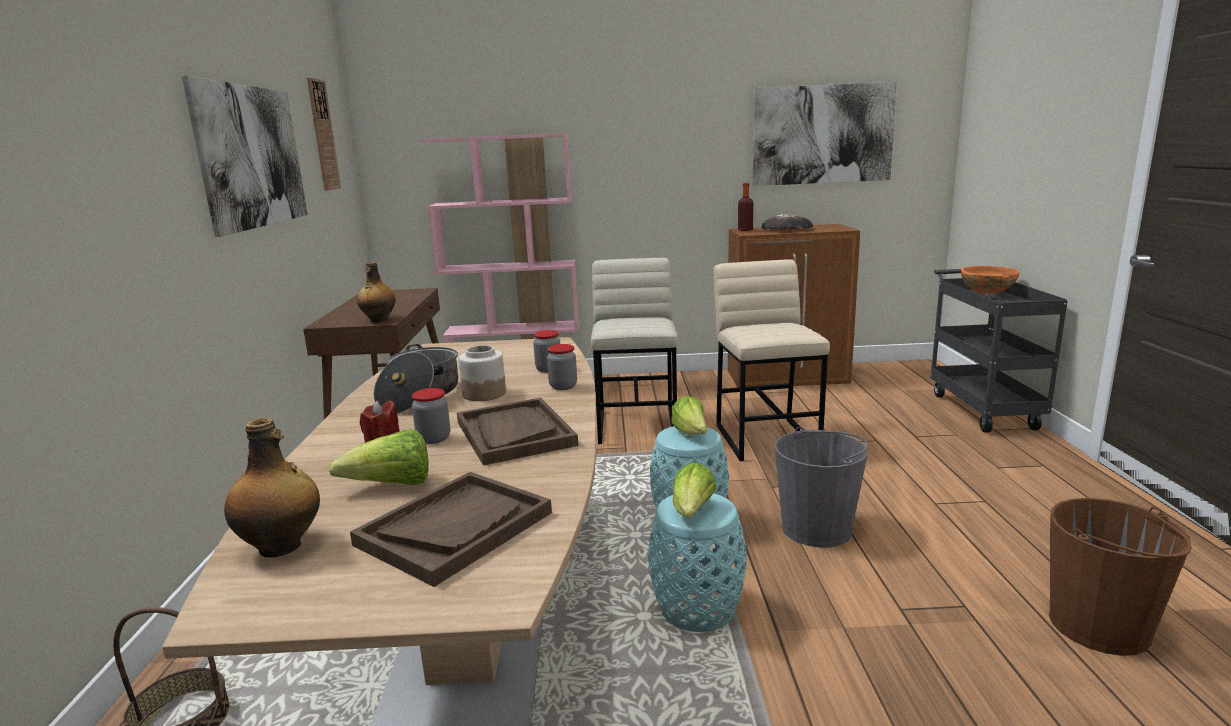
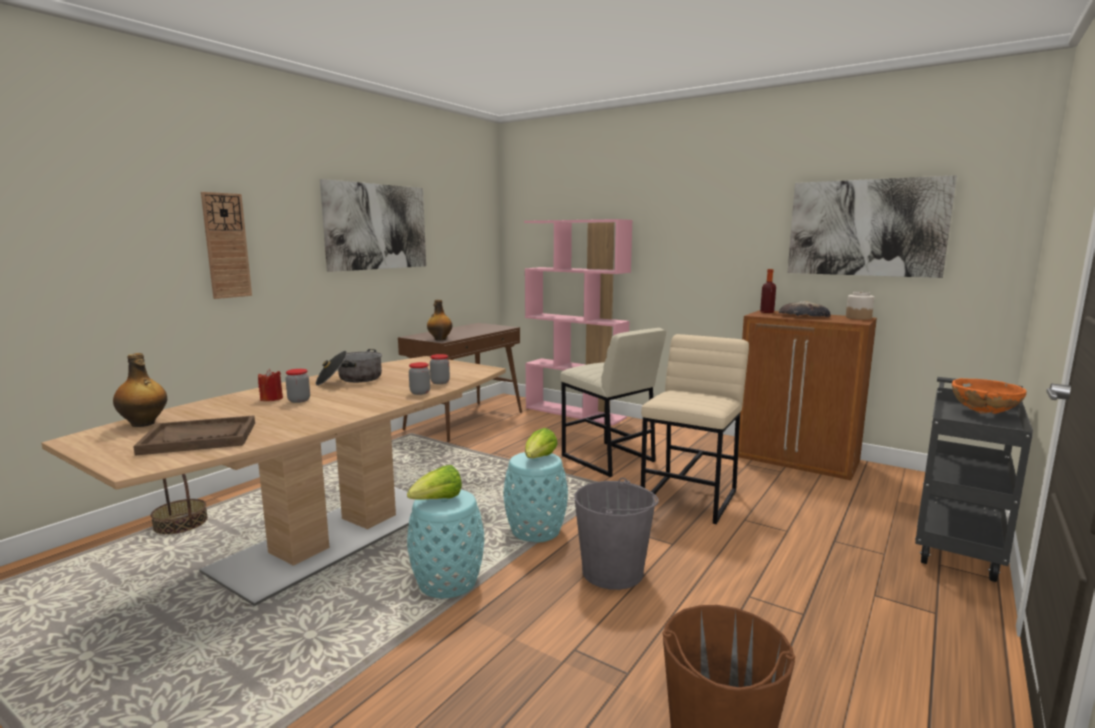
camera: 35 degrees right, 5 degrees down
wall clock [307,77,341,191] -> wall clock moved to [201,192,252,299]
lettuce [328,430,429,485] -> none
brown tray [457,398,578,466] -> none
jar [459,345,506,401] -> jar moved to [846,292,874,320]
beige chair [591,258,678,444] -> beige chair turned 105 degrees clockwise [560,328,666,477]

